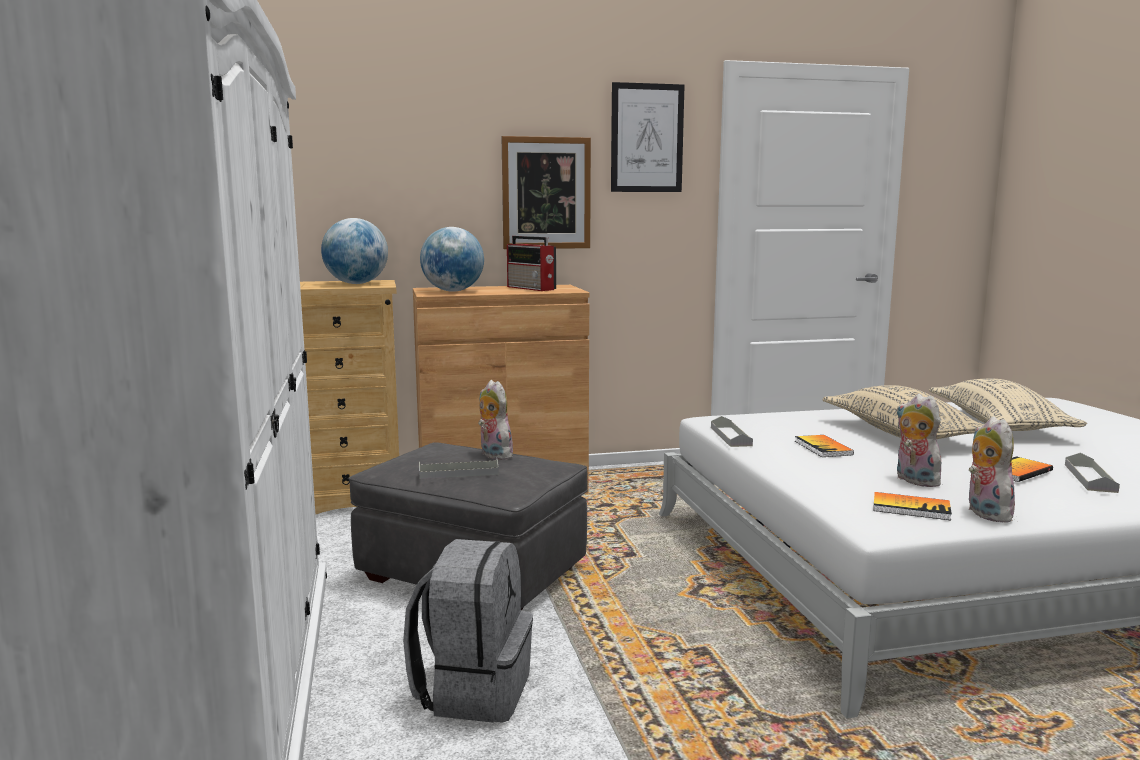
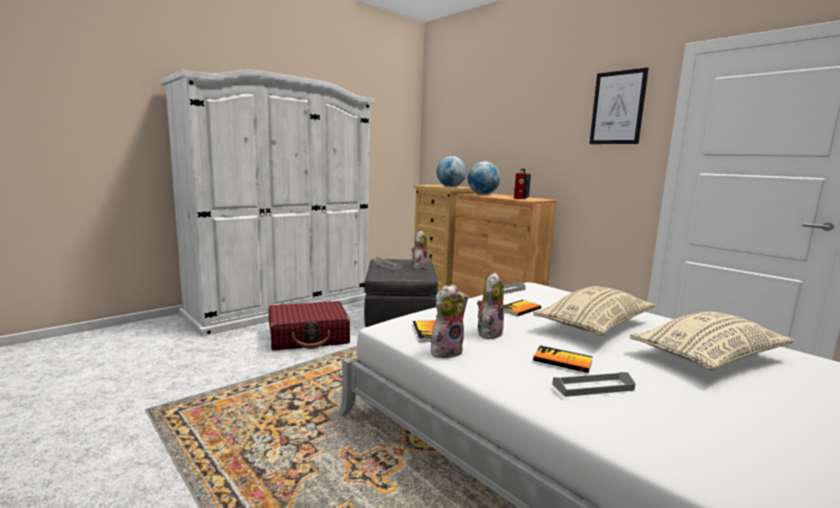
camera: 60 degrees right, 0 degrees up
grey backpack [403,539,533,723] -> red suitcase [269,301,350,351]
picture [502,136,591,249] -> none

